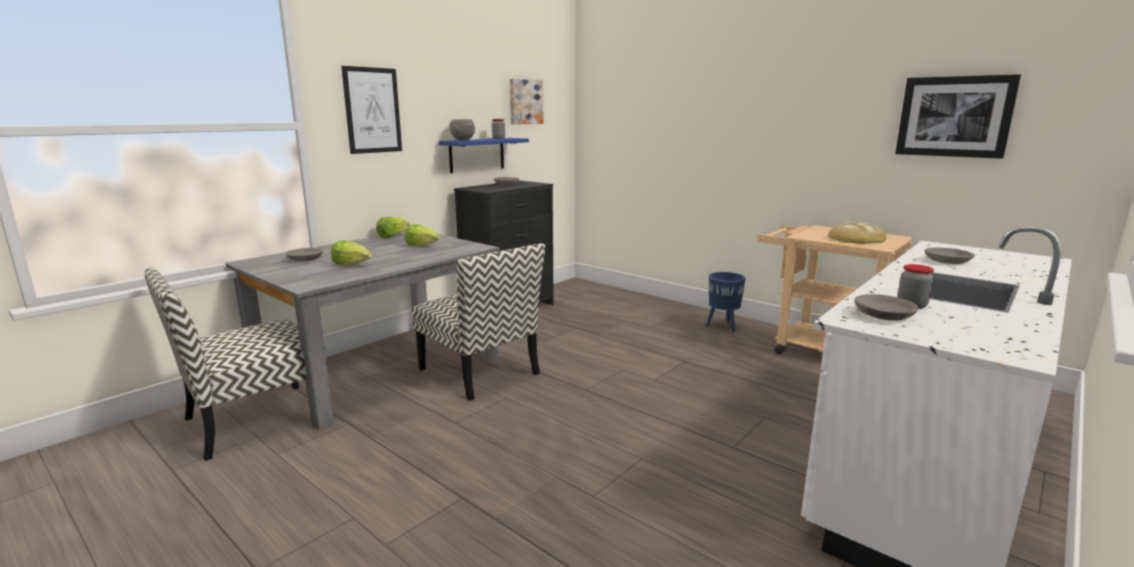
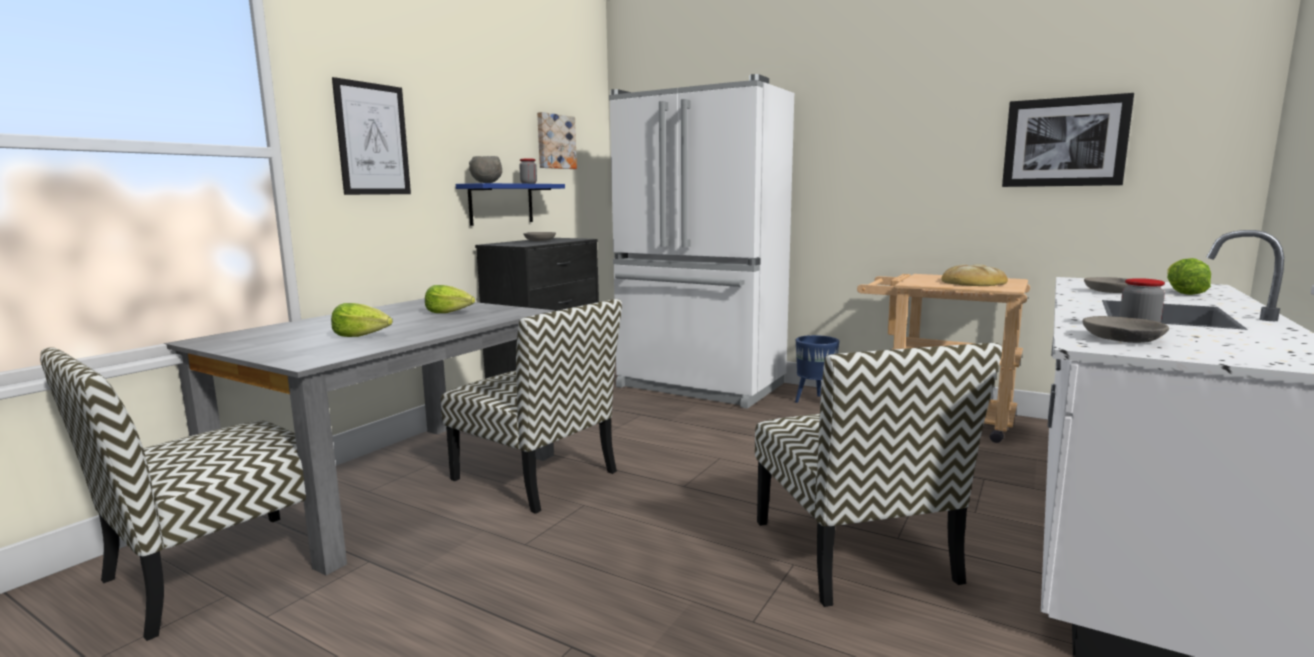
camera: 10 degrees left, 5 degrees down
grey bowl [286,248,323,261] -> none
lettuce [376,217,410,238] -> lettuce moved to [1167,258,1211,295]
none -> white fridge [609,74,794,409]
none -> chair [755,343,1003,607]

